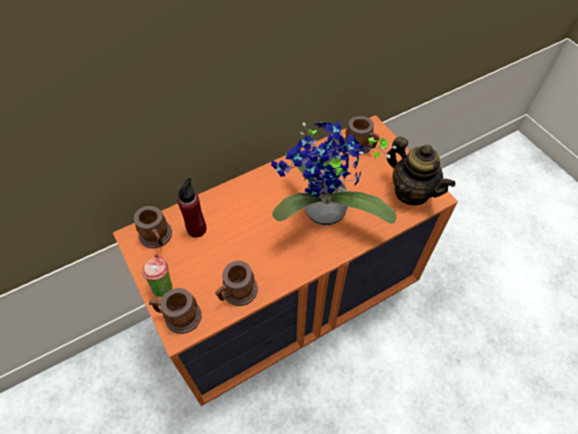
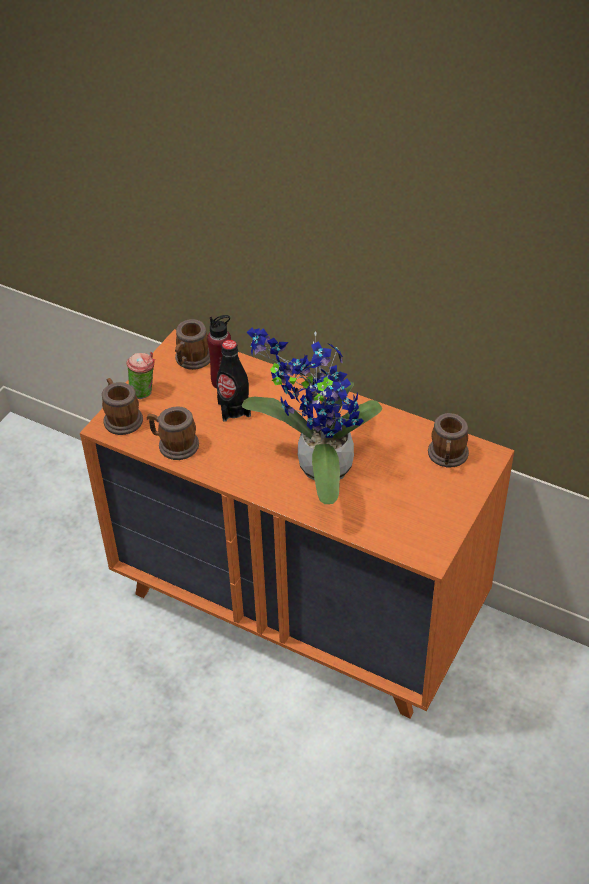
camera: 60 degrees right, 10 degrees down
teapot [386,136,455,205] -> none
none -> black bottle [217,340,251,422]

